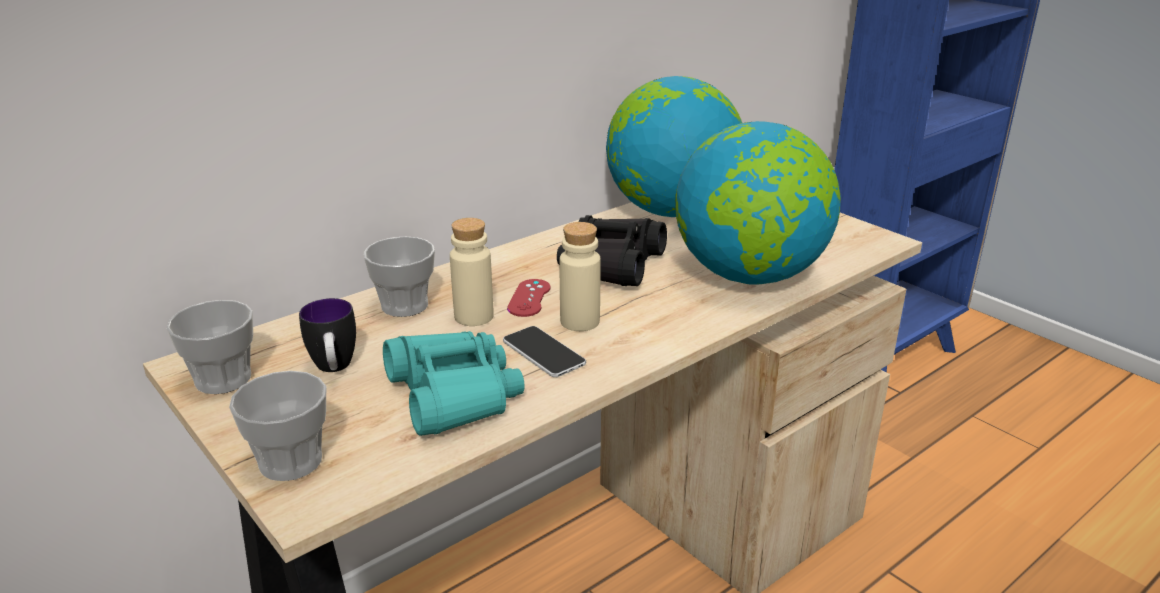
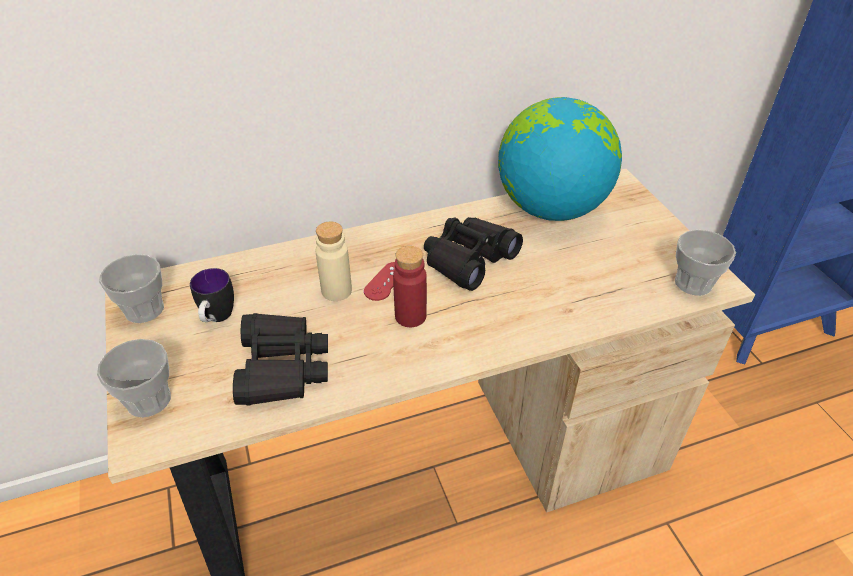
camera: 20 degrees right, 15 degrees up
cup [364,236,435,317] -> cup moved to [675,230,736,296]
turquoise binoculars [383,331,524,436] -> black binoculars [233,313,328,406]
phone [503,326,586,377] -> none
beige bottle [559,222,601,331] -> red bottle [393,246,427,327]
globe [675,121,841,285] -> none

